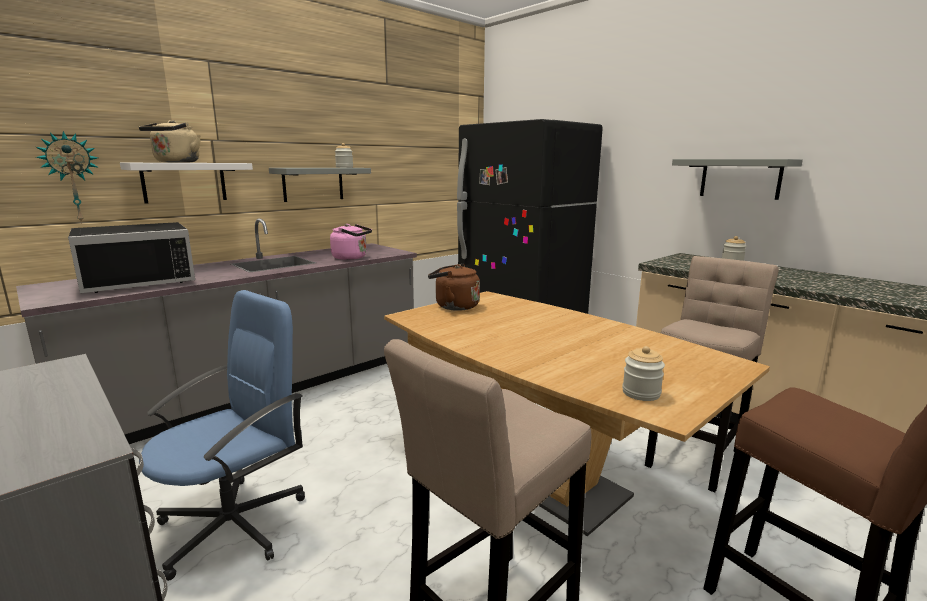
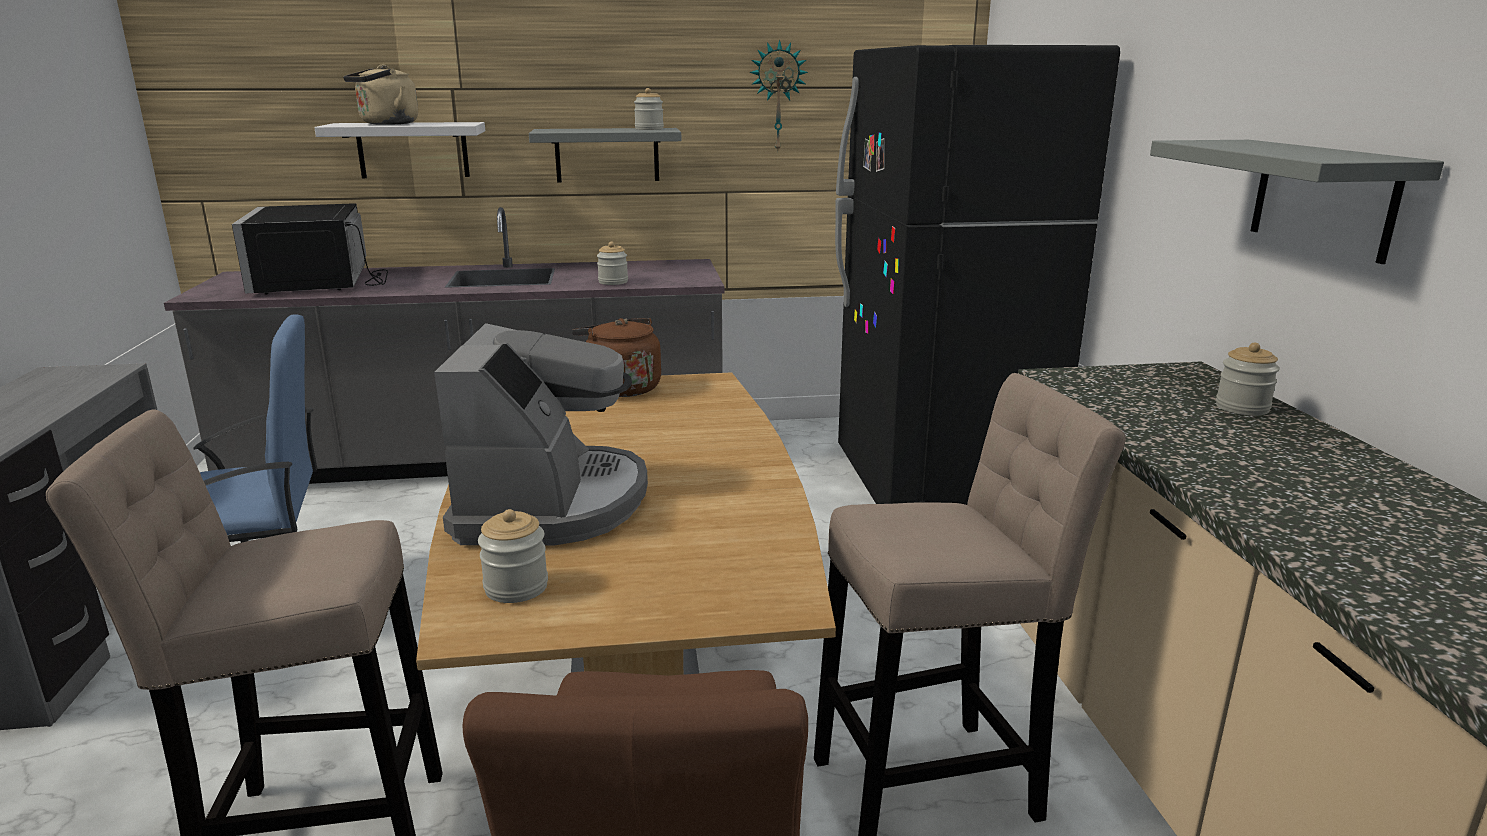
camera: 35 degrees right, 5 degrees up
wall clock [36,131,99,224] -> wall clock moved to [749,40,808,151]
black microwave [68,222,195,293] -> black microwave turned 75 degrees clockwise [232,203,388,294]
pink kettle [330,224,372,260] -> jar [597,242,628,285]
none -> coffee machine [434,323,648,545]

